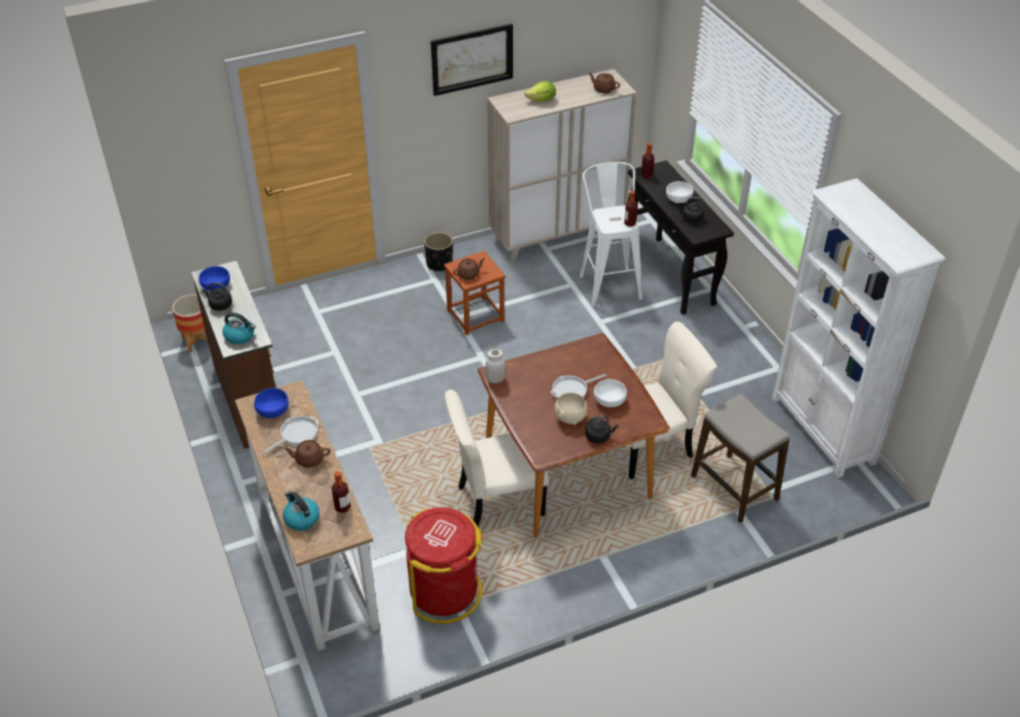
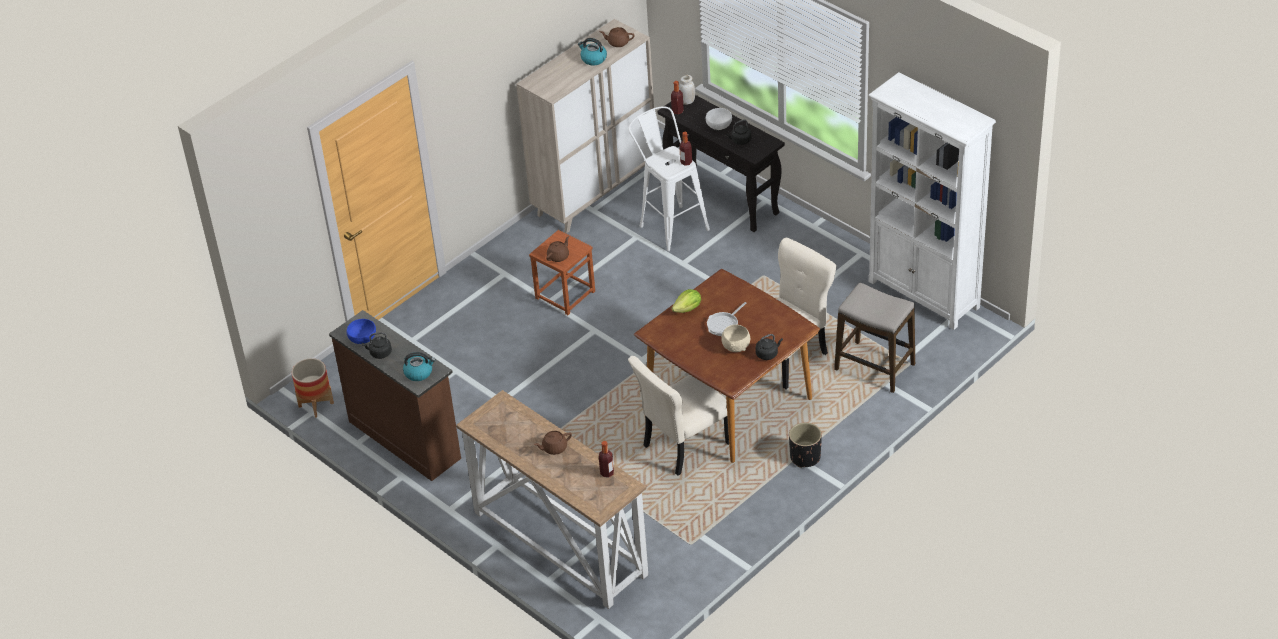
camera: 20 degrees left, 0 degrees up
blue bowl [254,388,289,418] -> none
frying pan [262,416,319,454] -> none
kettle [283,491,320,531] -> kettle moved to [578,38,607,65]
red trash can [405,507,482,624] -> none
black planter [424,232,453,271] -> black planter moved to [789,422,822,468]
picture [431,23,513,96] -> none
white jar [485,349,506,383] -> white jar moved to [679,75,695,105]
lettuce [525,81,556,101] -> lettuce moved to [671,289,701,313]
white bowl [594,379,627,407] -> none

